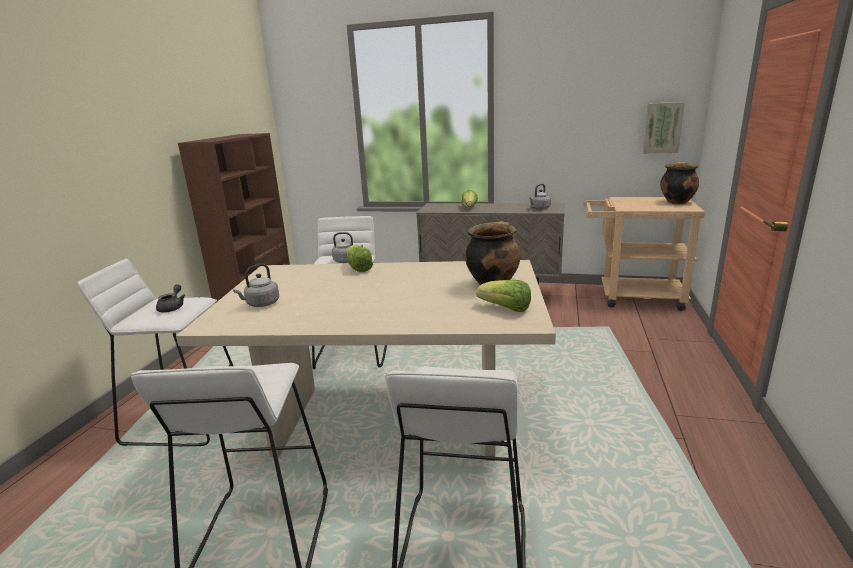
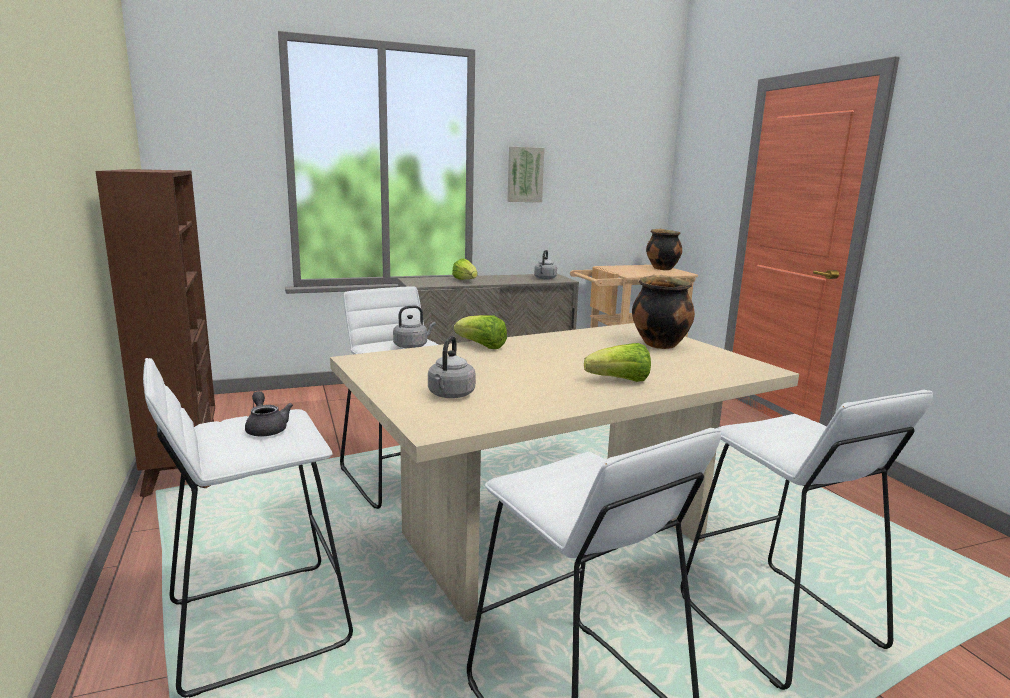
camera: 35 degrees left, 5 degrees down
lettuce [476,280,531,312] -> lettuce moved to [584,343,651,382]
picture [643,102,685,154] -> picture moved to [507,147,544,202]

